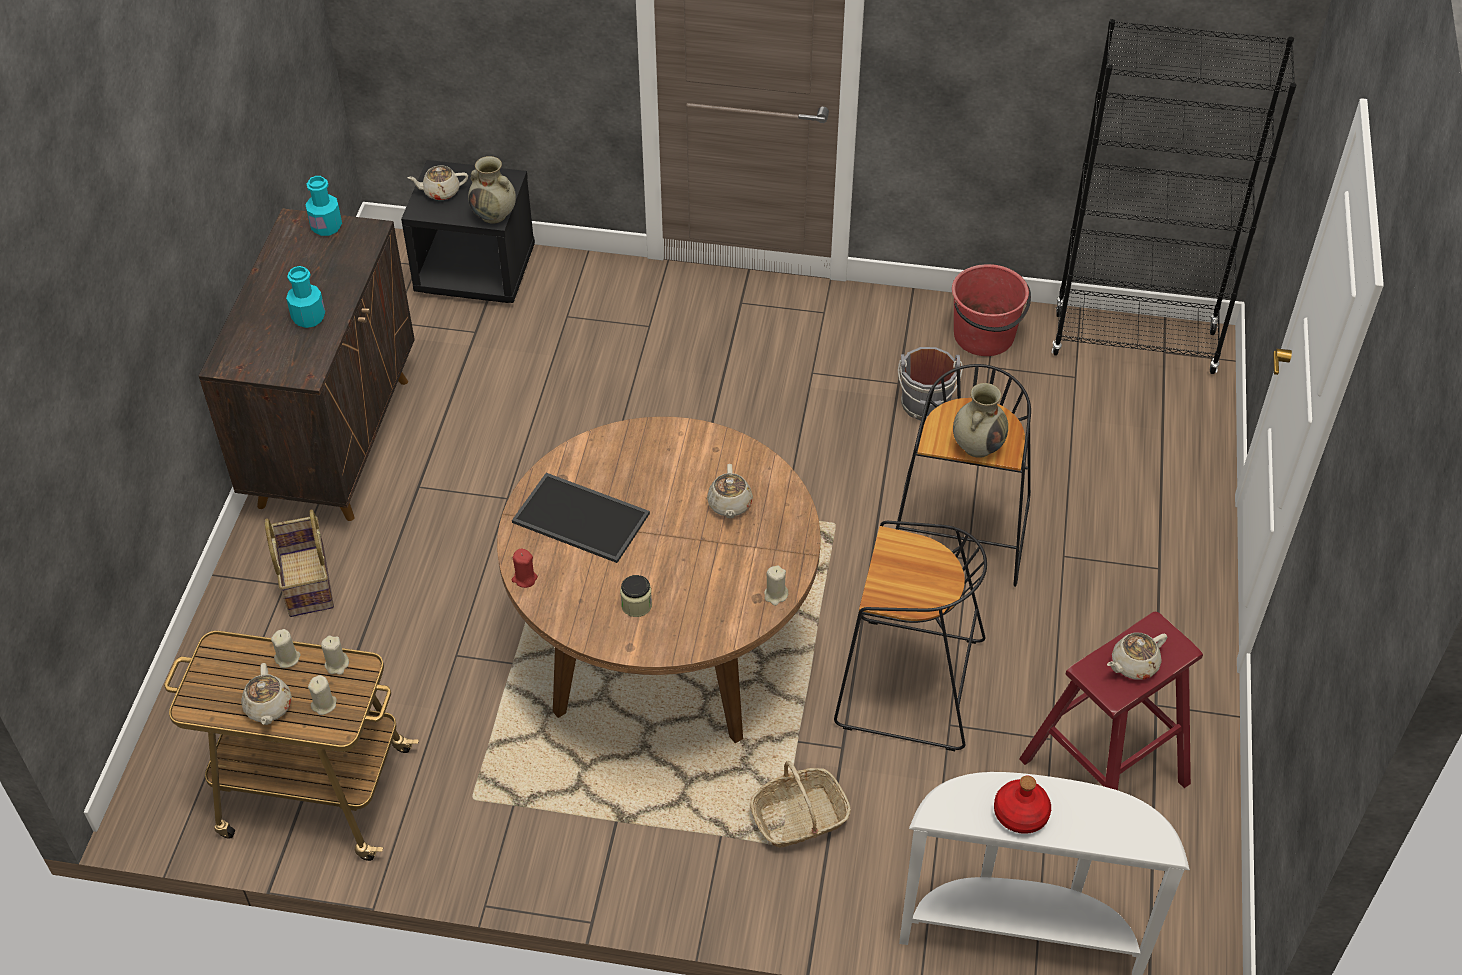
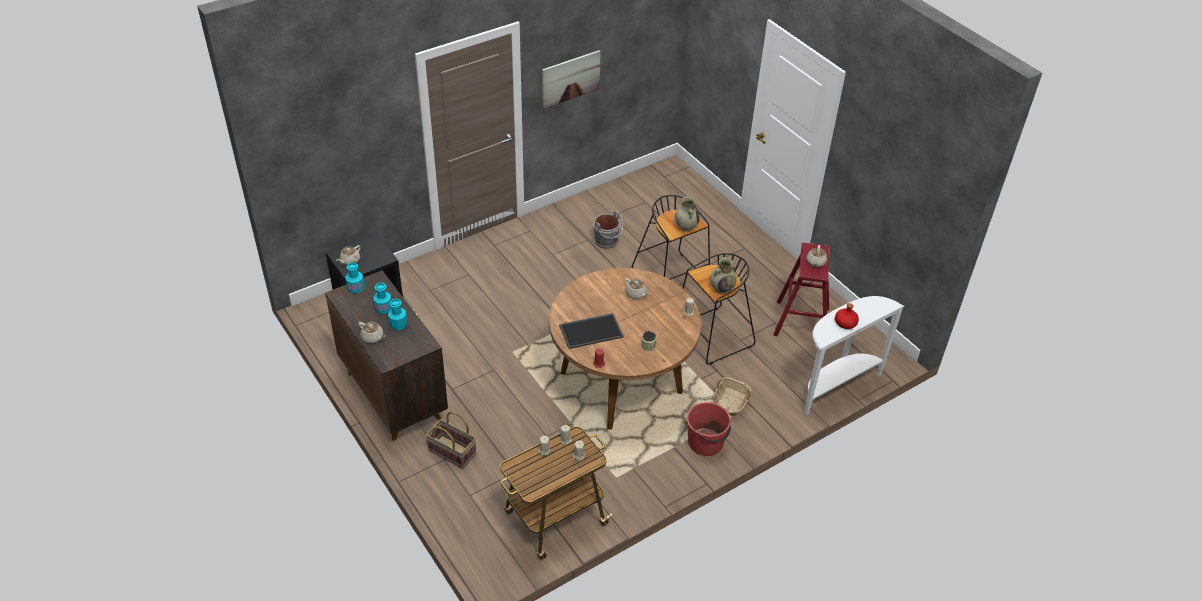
camera: 45 degrees left, 5 degrees down
beige teapot [241,663,292,725] -> beige teapot moved to [358,322,385,343]
beige vase [468,156,516,224] -> beige vase moved to [710,257,737,294]
red bucket [952,264,1031,356] -> red bucket moved to [687,402,731,456]
black bookcase [1052,19,1297,374] -> none
none -> turquoise bottle [373,282,392,314]
none -> picture [542,50,601,109]

